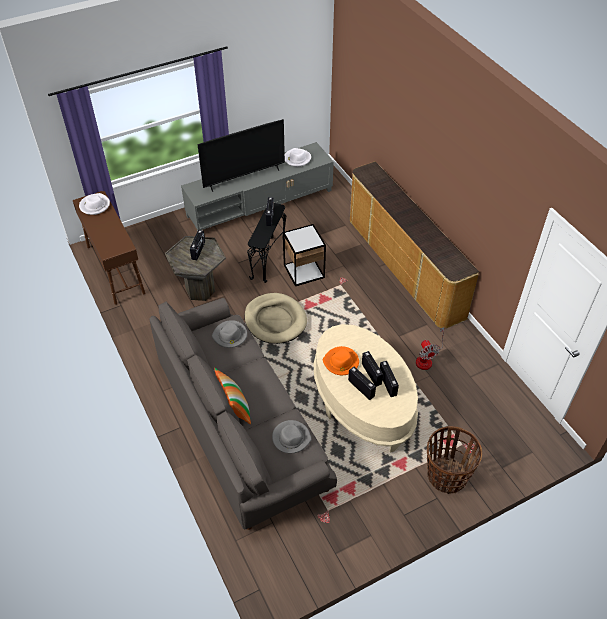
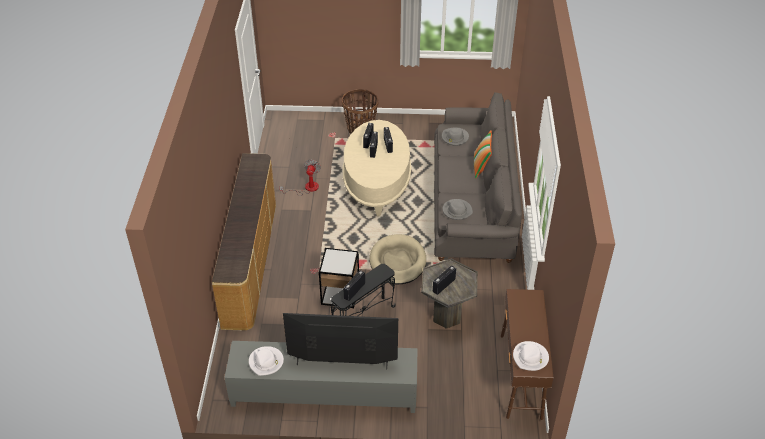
camera: 150 degrees left, 5 degrees down
orange hat [323,346,359,375] -> none

